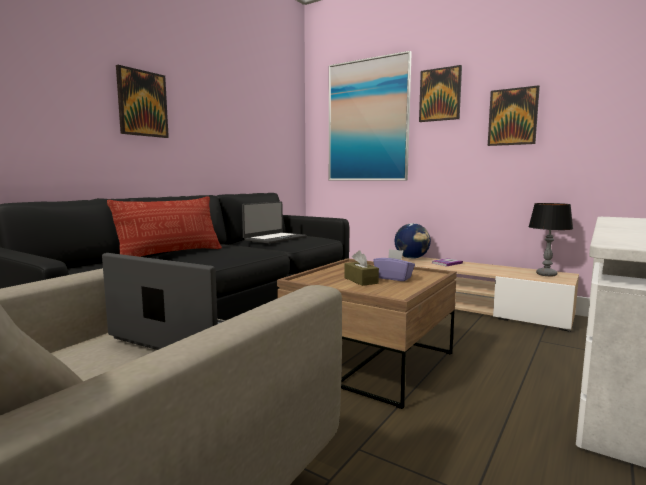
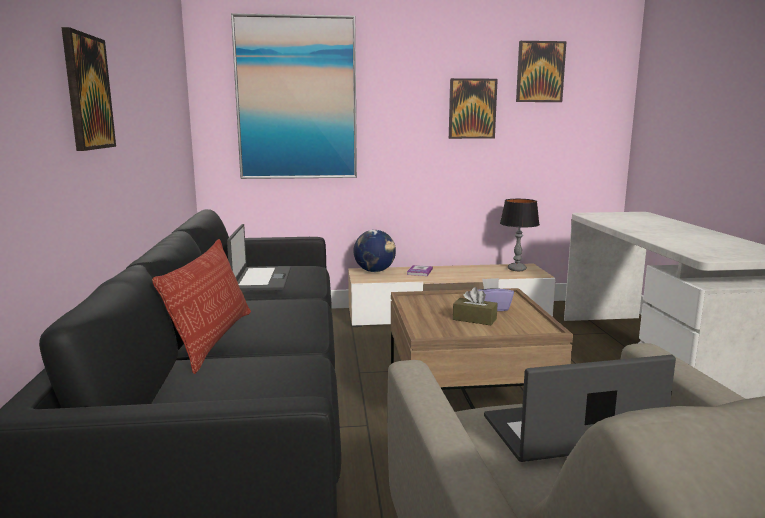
camera: 40 degrees left, 5 degrees up
picture [419,65,462,122] -> picture moved to [516,41,567,102]

